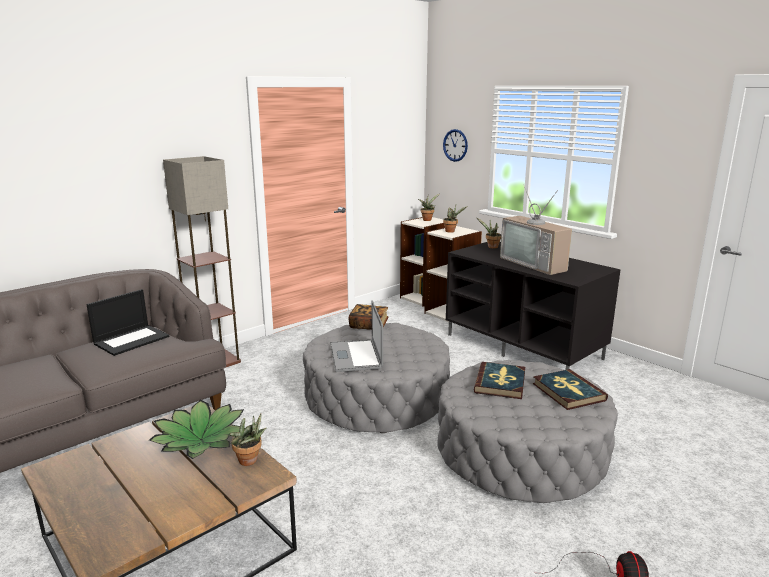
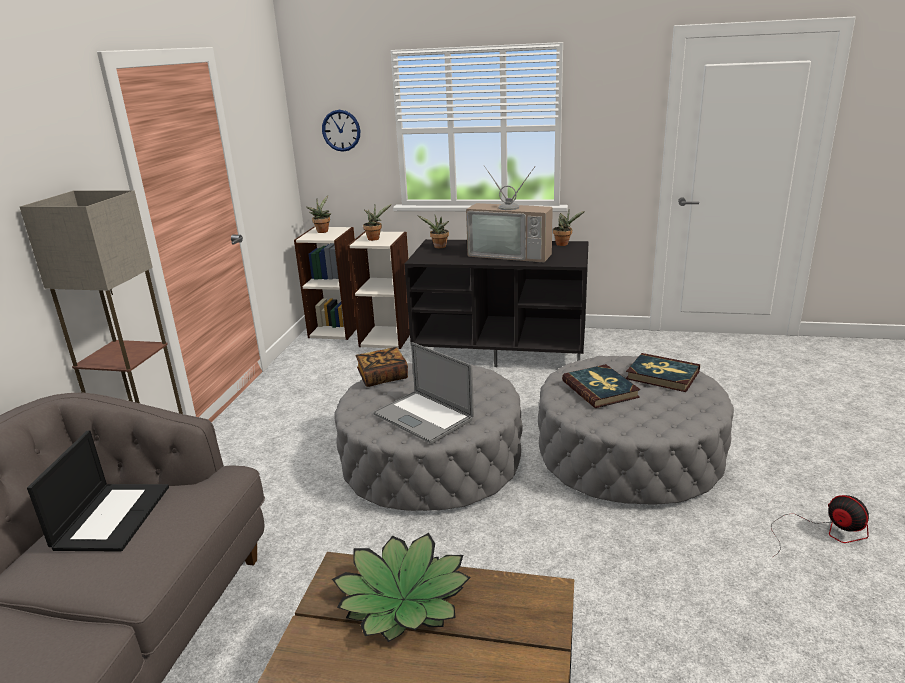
camera: 35 degrees left, 5 degrees up
potted plant [230,414,267,466] -> potted plant moved to [553,210,585,246]

